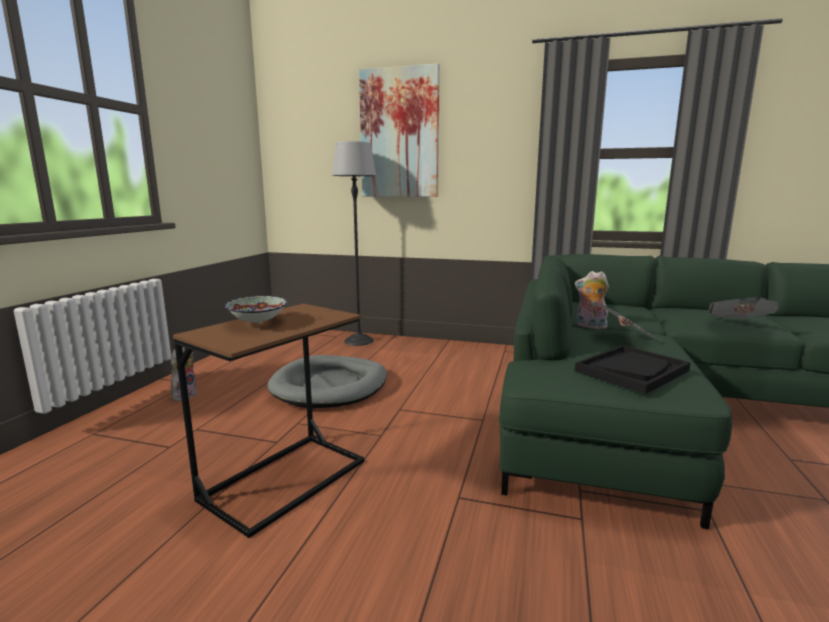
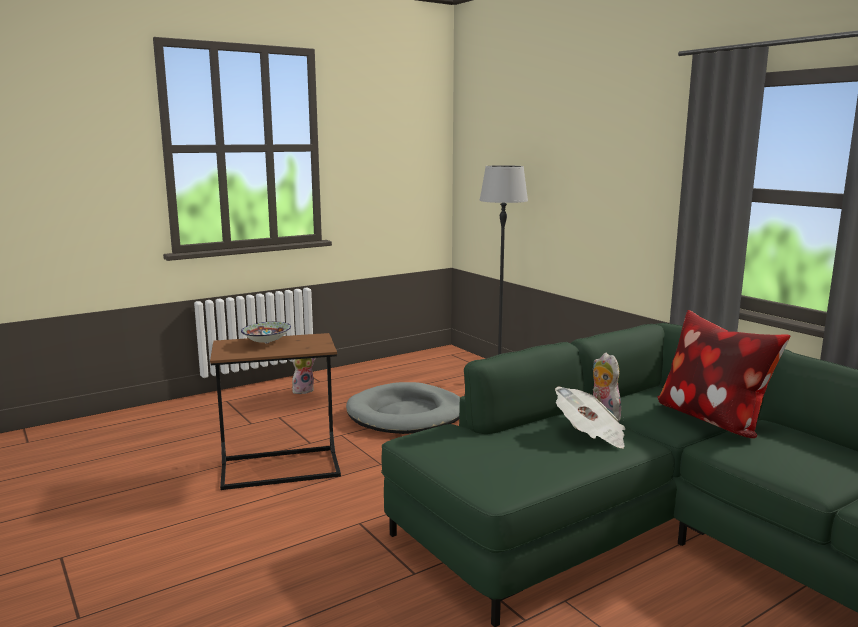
camera: 40 degrees right, 0 degrees up
picture [359,63,440,197] -> none
black tray [575,345,691,394] -> none
newspaper [708,298,779,319] -> none
none -> pillow [657,310,790,438]

